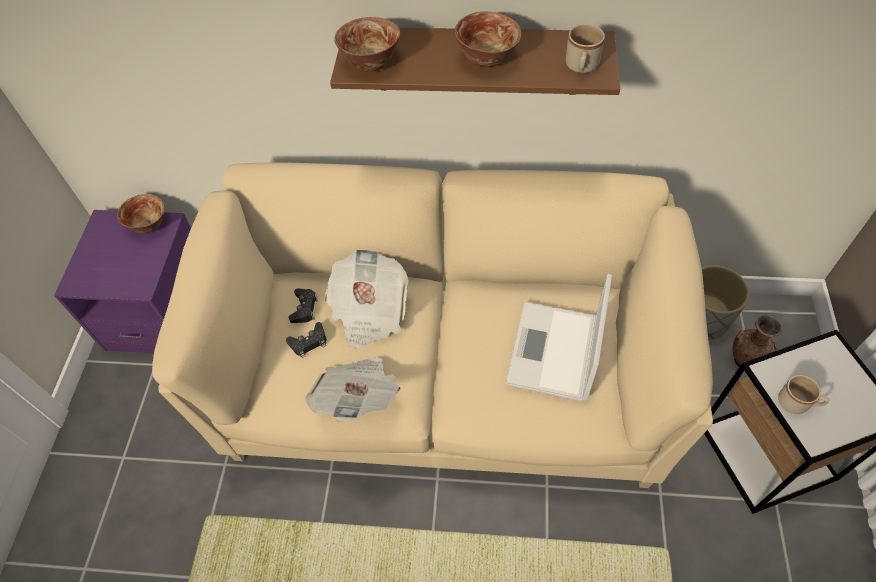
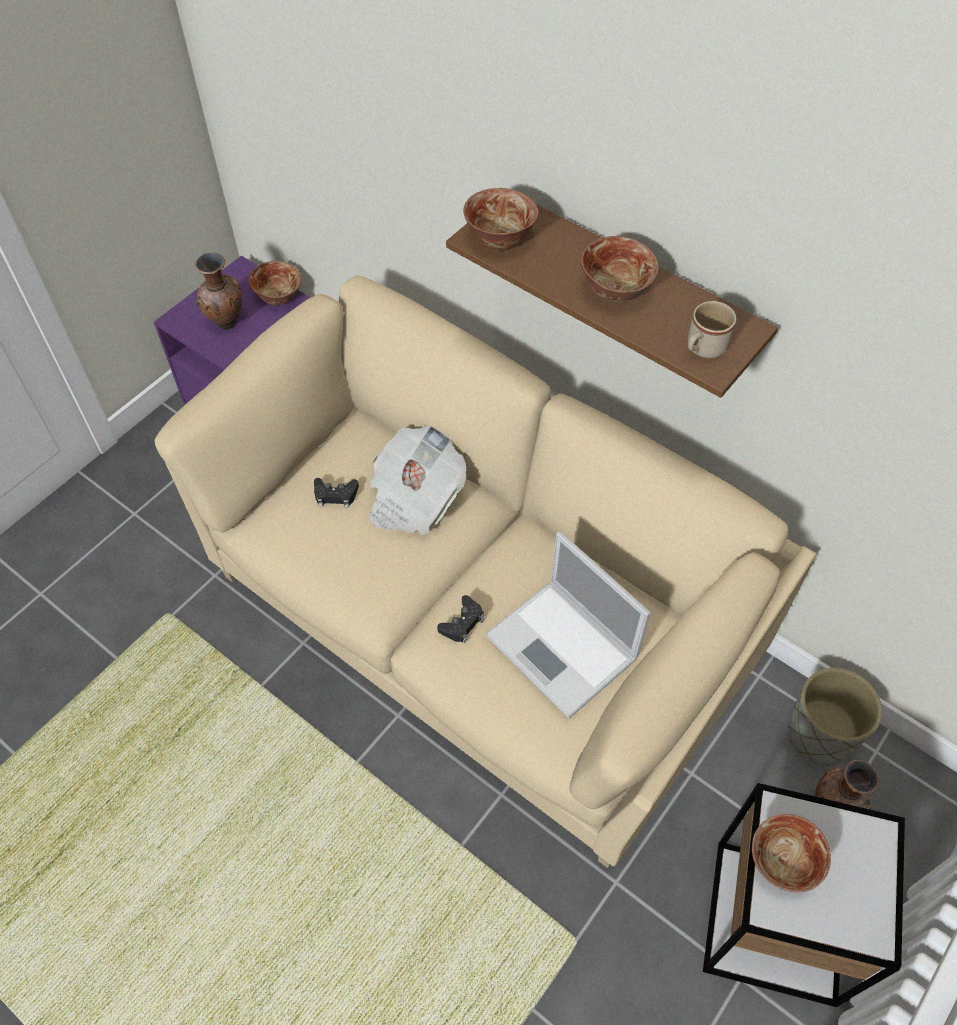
camera: 30 degrees right, 0 degrees up
black game controller [289,288,318,323] -> black game controller moved to [437,595,484,643]
newspaper [305,356,401,422] -> none
laptop [505,274,612,402] -> laptop turned 90 degrees counterclockwise [485,532,651,718]
beige mug [778,375,829,414] -> bowl [752,814,831,892]
none -> brown vase [194,252,242,330]

